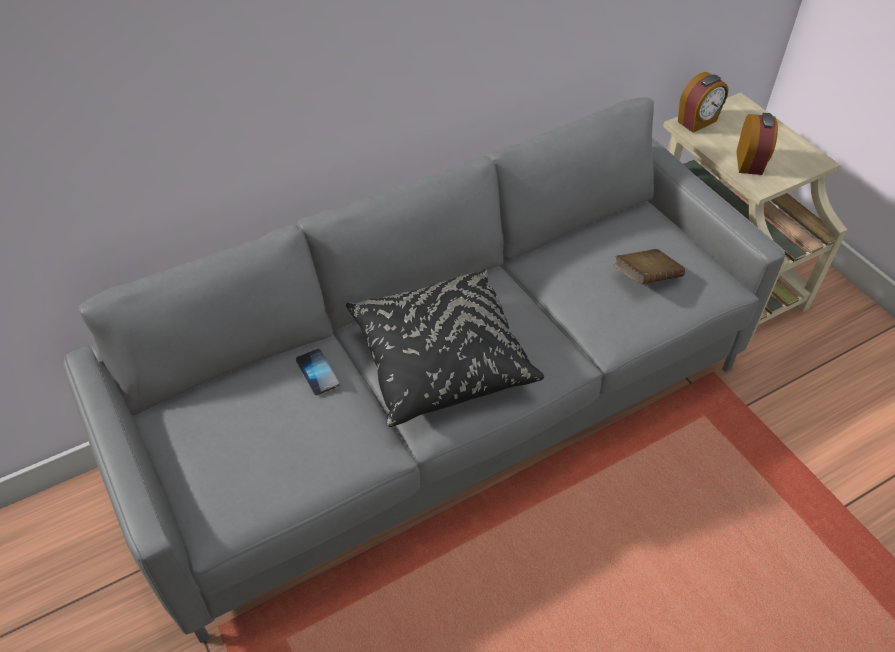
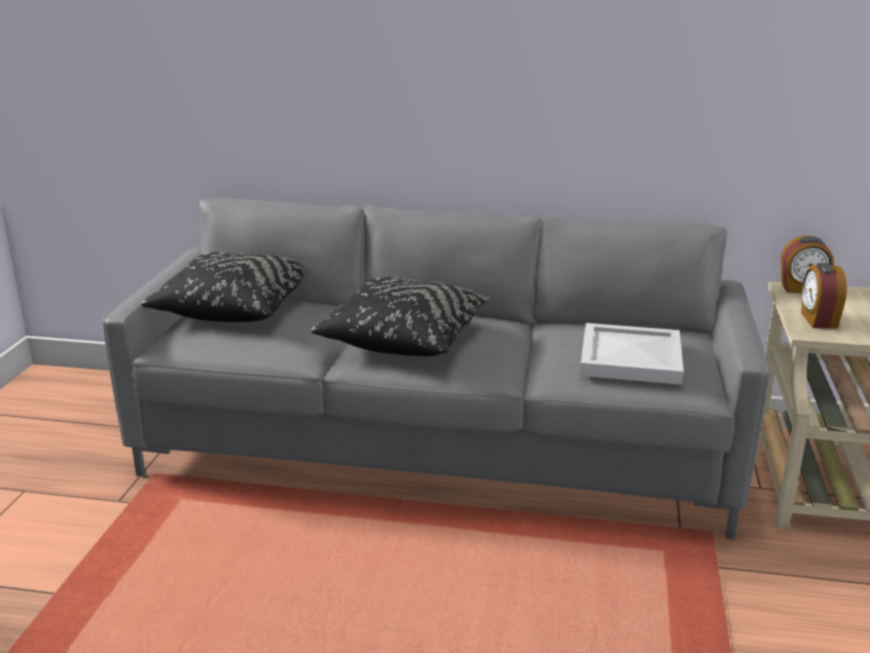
camera: 40 degrees right, 25 degrees down
phone [296,349,340,395] -> none
brown book [614,249,685,284] -> white tray [580,323,684,385]
alarm clock [736,113,778,175] -> alarm clock turned 135 degrees clockwise [801,263,847,329]
none -> black pillow [141,252,304,322]

